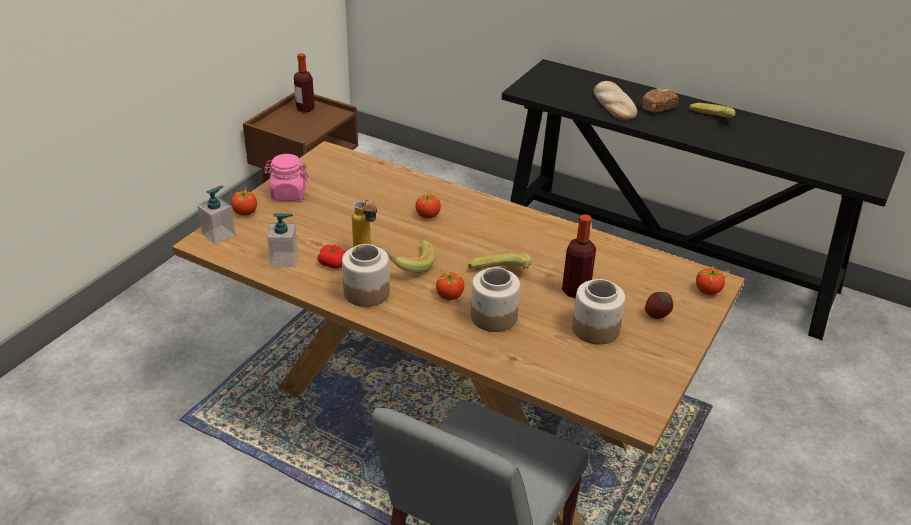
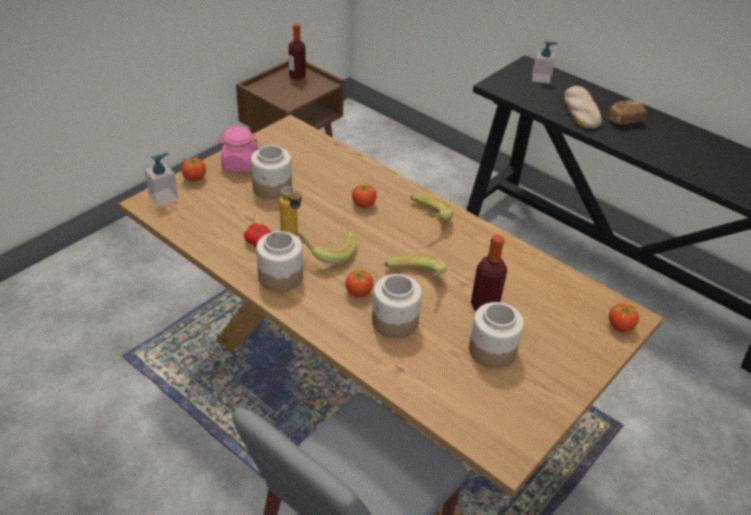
camera: 10 degrees right, 5 degrees up
soap dispenser [267,213,298,267] -> soap dispenser moved to [532,41,558,84]
apple [645,292,673,319] -> none
banana [689,103,735,118] -> banana moved to [411,194,453,220]
none -> jar [251,145,292,199]

